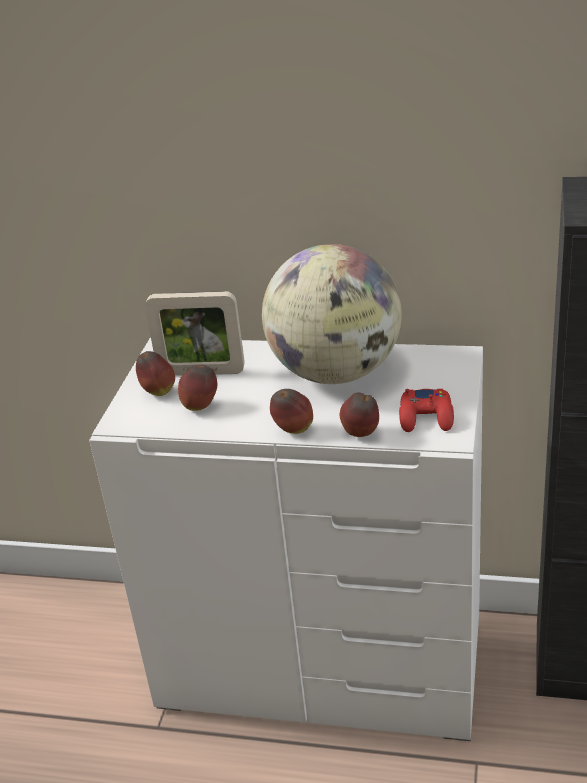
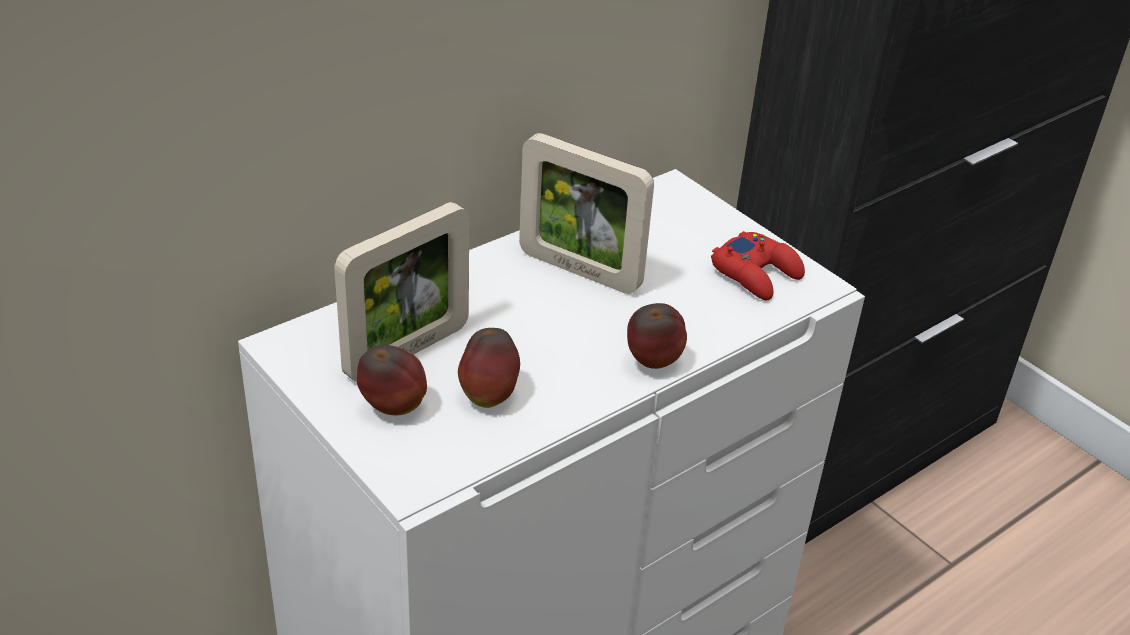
camera: 55 degrees left, 5 degrees up
globe [262,244,402,384] -> picture frame [519,133,654,294]
apple [340,392,379,437] -> none

